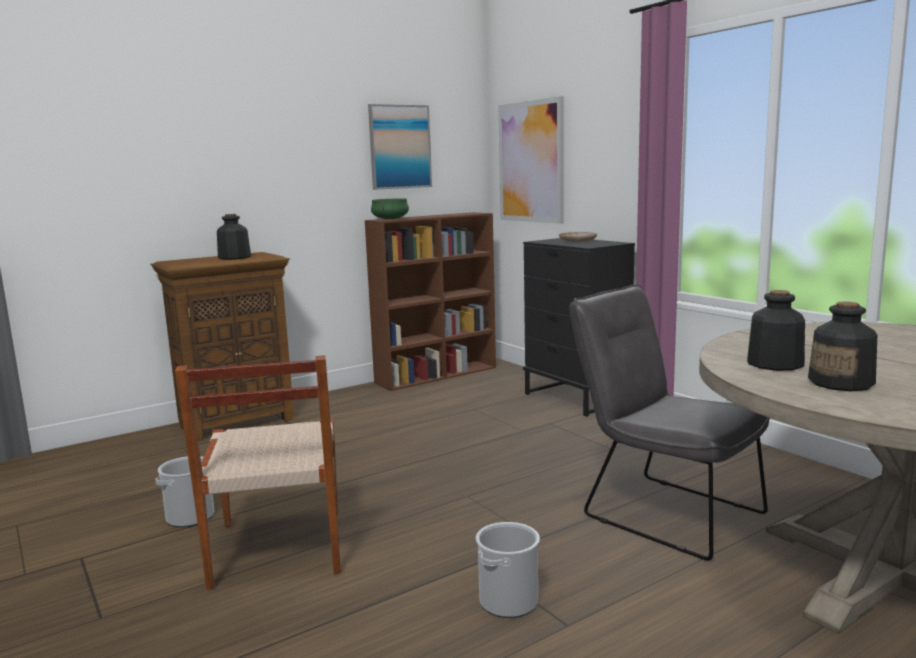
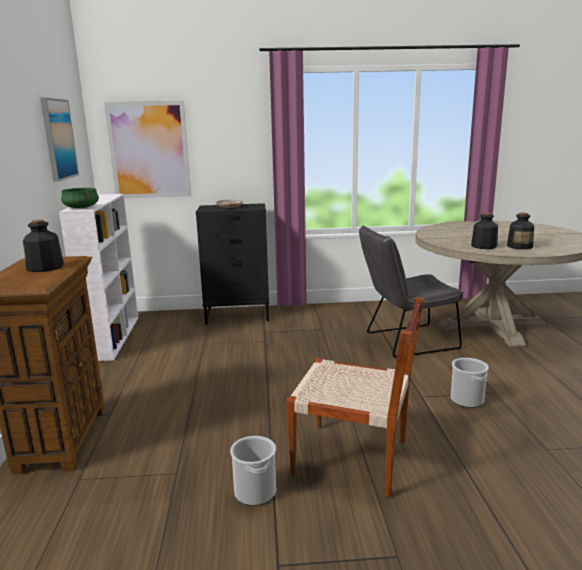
camera: 60 degrees left, 5 degrees up
brown bookcase [365,212,496,391] -> white bookcase [59,194,138,361]

